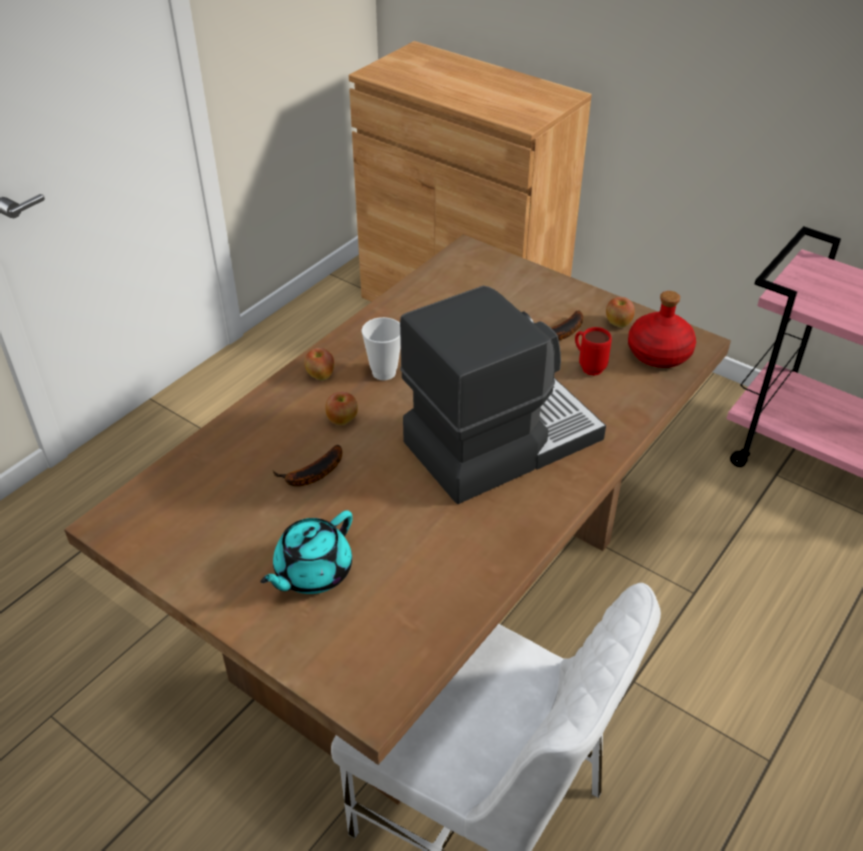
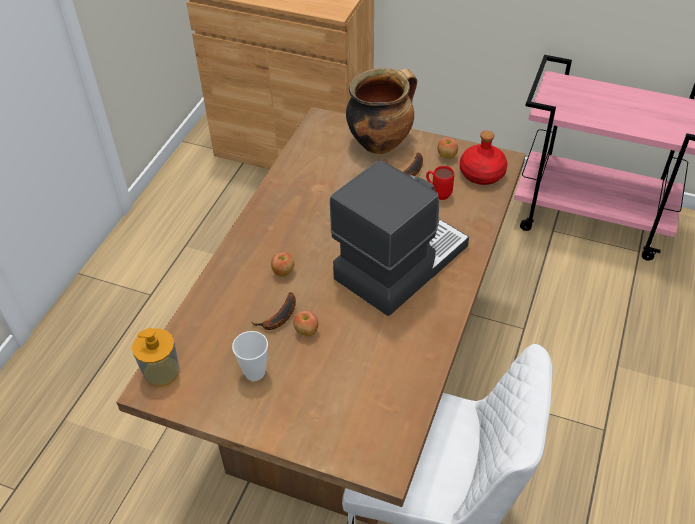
camera: 15 degrees left, 5 degrees up
turquoise teapot [261,510,353,594] -> none
apple [304,348,334,381] -> apple moved to [293,310,318,336]
cup [362,317,401,380] -> cup moved to [232,331,268,381]
none -> soap dispenser [132,328,180,387]
none -> cooking pot [346,68,417,154]

